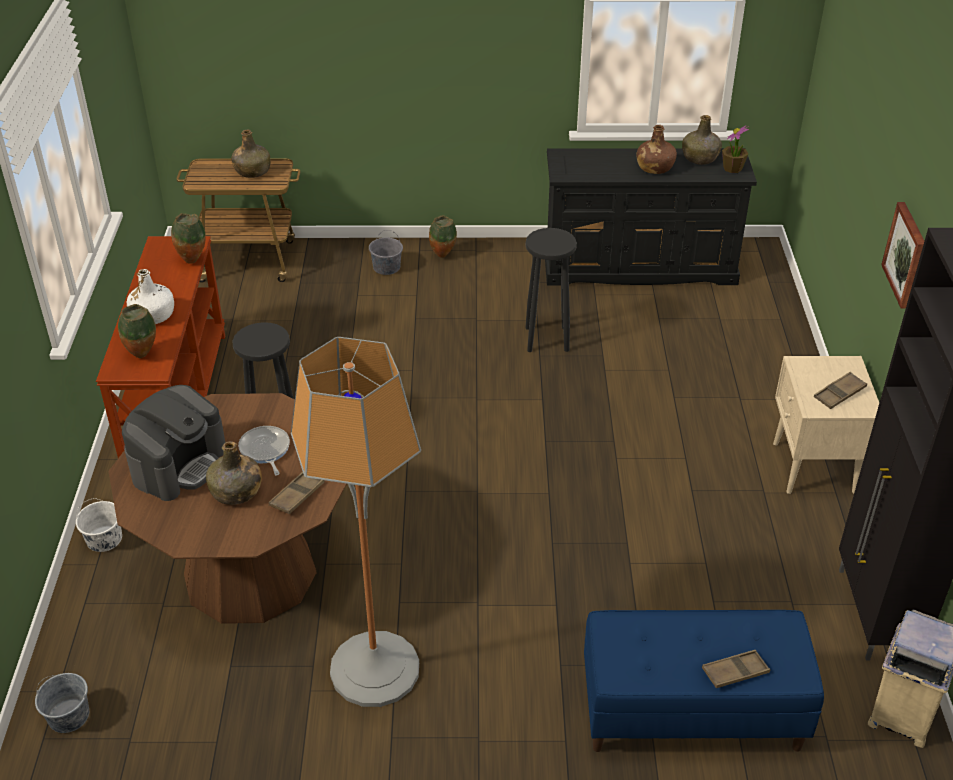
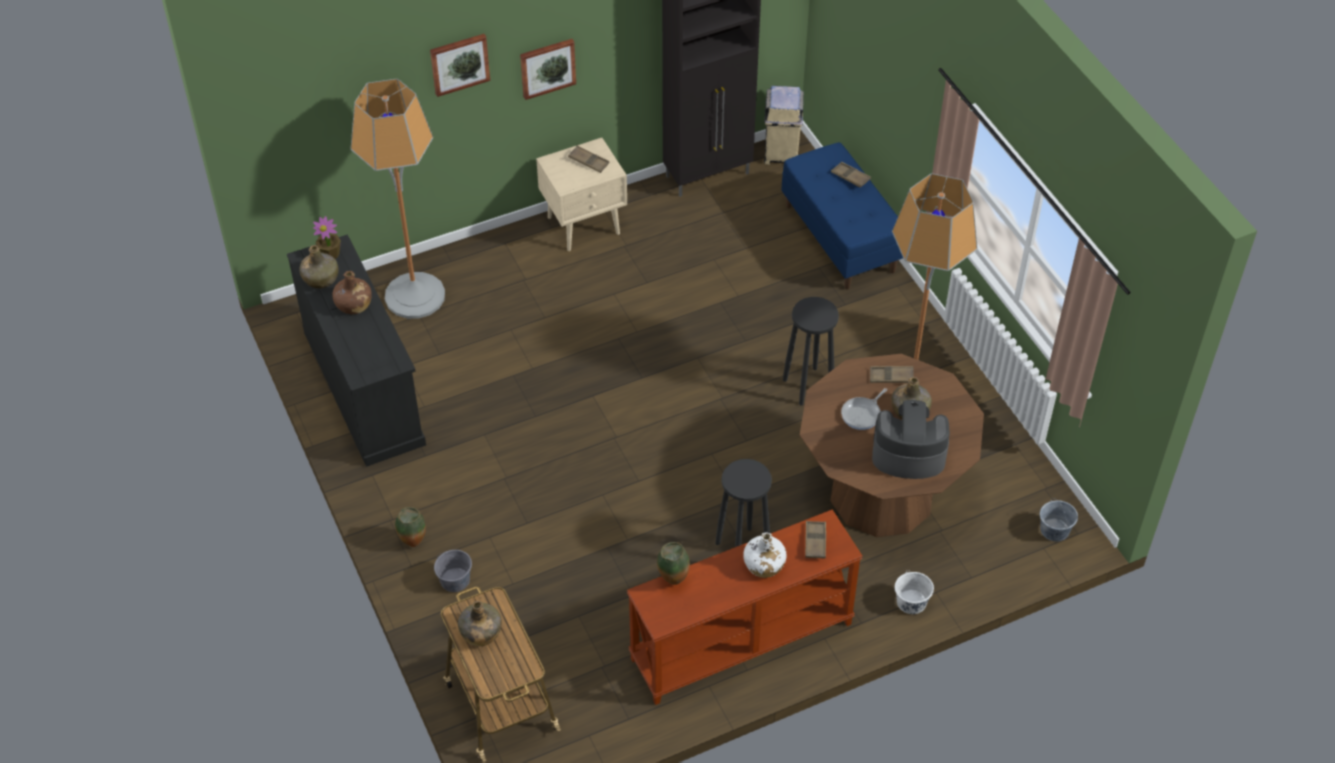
camera: 115 degrees left, 10 degrees up
vase [118,304,156,358] -> brown tray [805,521,826,559]
black stool [525,228,577,352] -> black stool moved to [783,297,839,406]
none -> floor lamp [350,79,445,319]
none -> picture [430,34,490,97]

